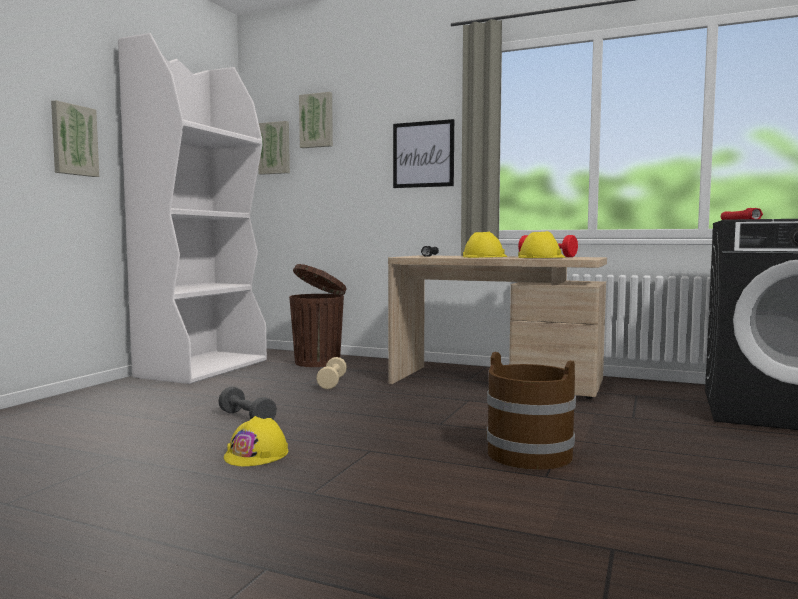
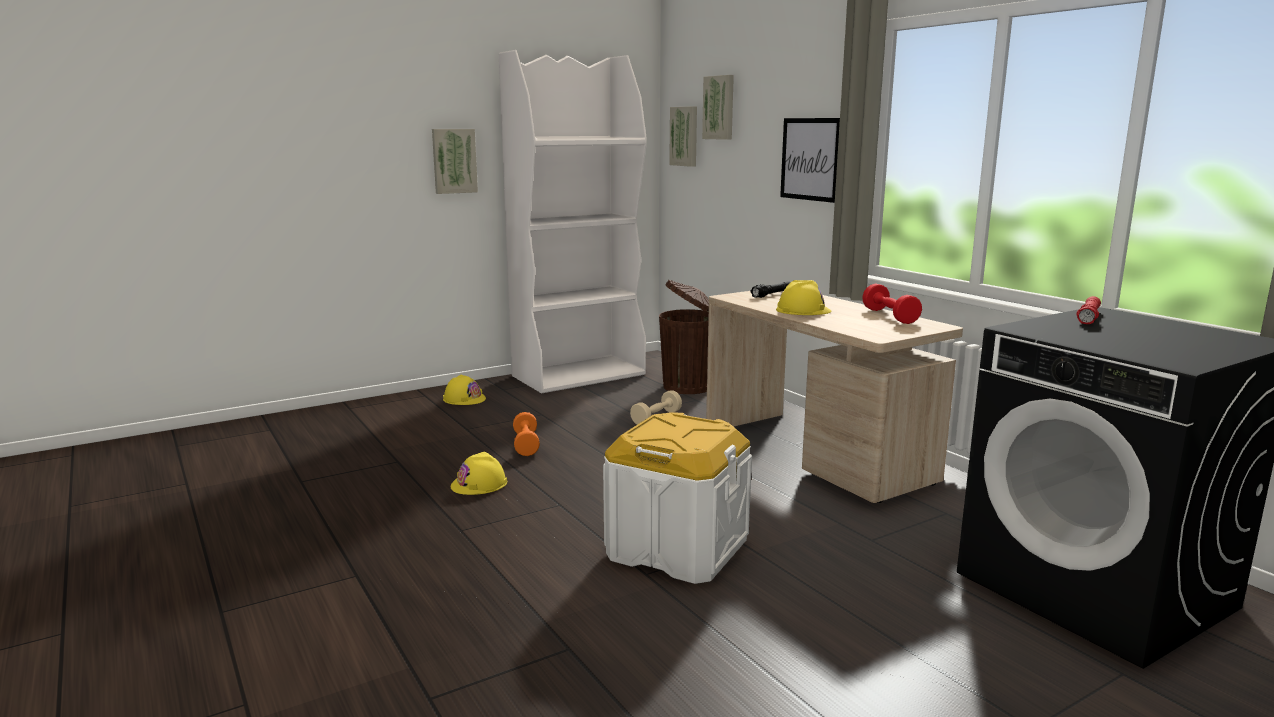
camera: 35 degrees right, 10 degrees up
grey dumbbell [218,387,277,420] -> orange dumbbell [513,412,540,456]
brown bucket [486,352,576,470] -> white storage box [603,412,752,584]
yellow hard hat [518,231,566,258] -> yellow hard hat moved to [443,375,486,405]

